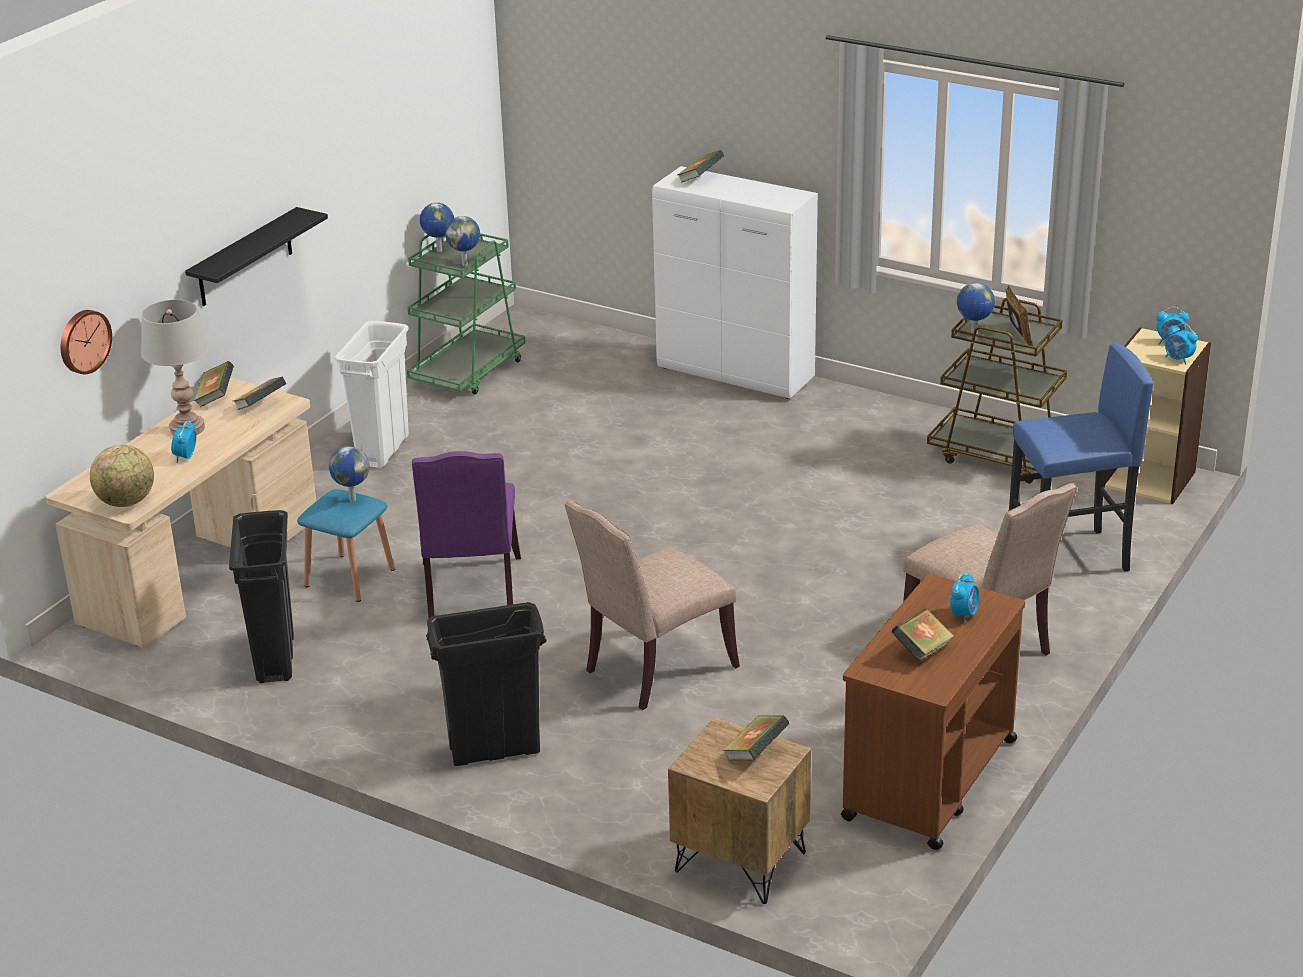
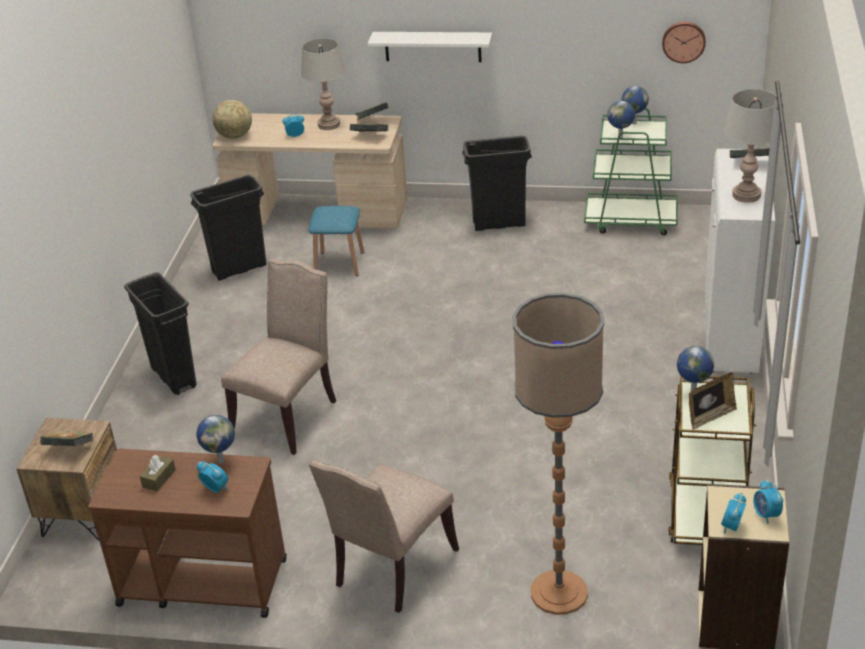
camera: 70 degrees right, 5 degrees up
wall clock [61,310,112,374] -> wall clock moved to [662,22,706,63]
black shelf [185,207,328,306] -> white shelf [368,32,492,62]
globe [329,446,370,502] -> globe moved to [196,415,235,464]
white trash can [335,321,409,468] -> black trash can [462,135,532,231]
purple chair [412,451,521,618] -> none
beige chair [565,501,740,710] -> beige chair turned 90 degrees clockwise [221,258,336,455]
book [891,608,954,661] -> brown tissue box [140,455,176,491]
alarm clock [950,573,979,624] -> alarm clock turned 150 degrees counterclockwise [197,461,228,493]
blue stool [1009,343,1153,572] -> floor lamp [512,293,605,615]
none -> grey table lamp [724,89,781,203]

